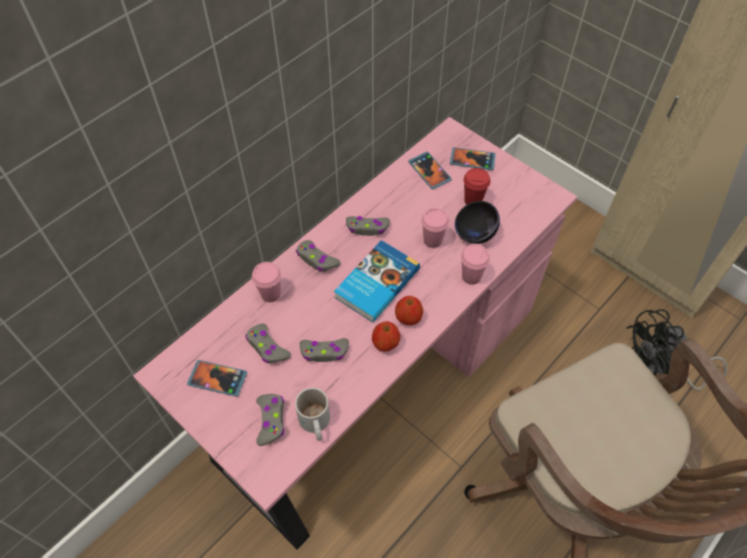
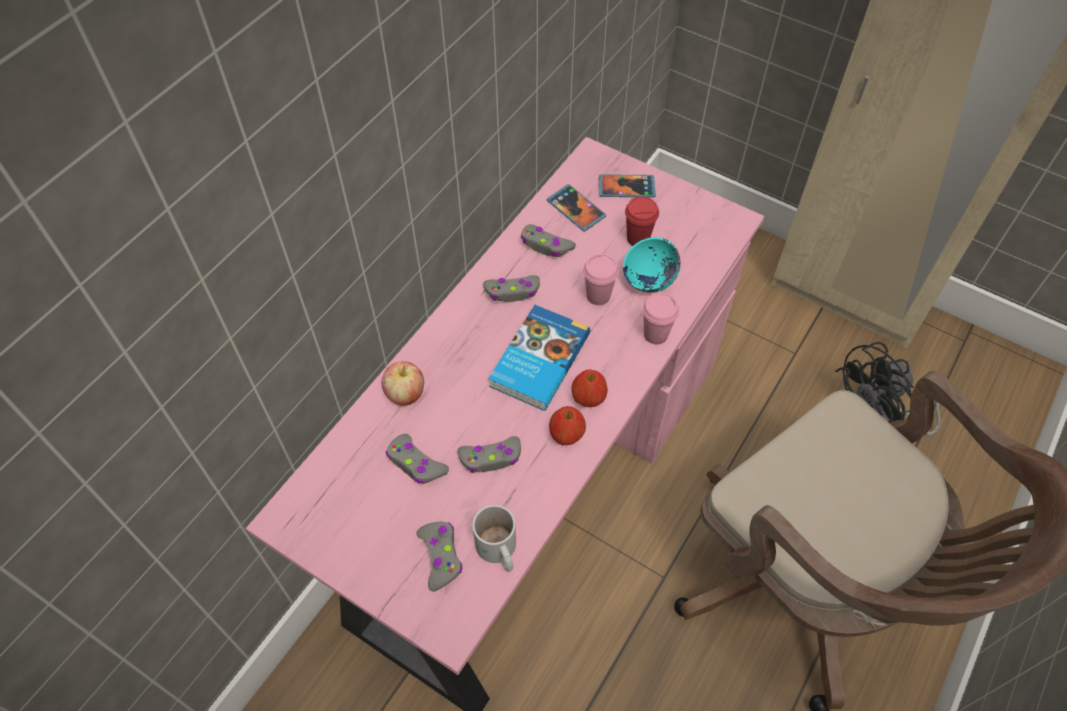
camera: 10 degrees left, 0 degrees up
phone [187,360,247,397] -> none
pink cup [252,262,281,302] -> apple [382,362,424,406]
grey game controller [296,240,341,272] -> grey game controller moved to [521,224,576,257]
black bowl [455,201,500,244] -> turquoise bowl [623,237,680,293]

